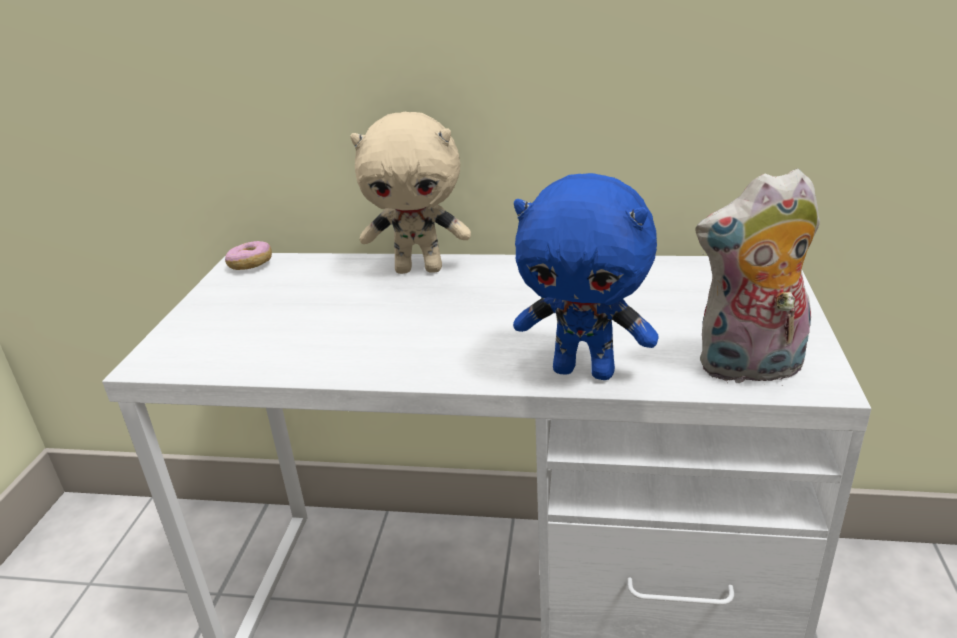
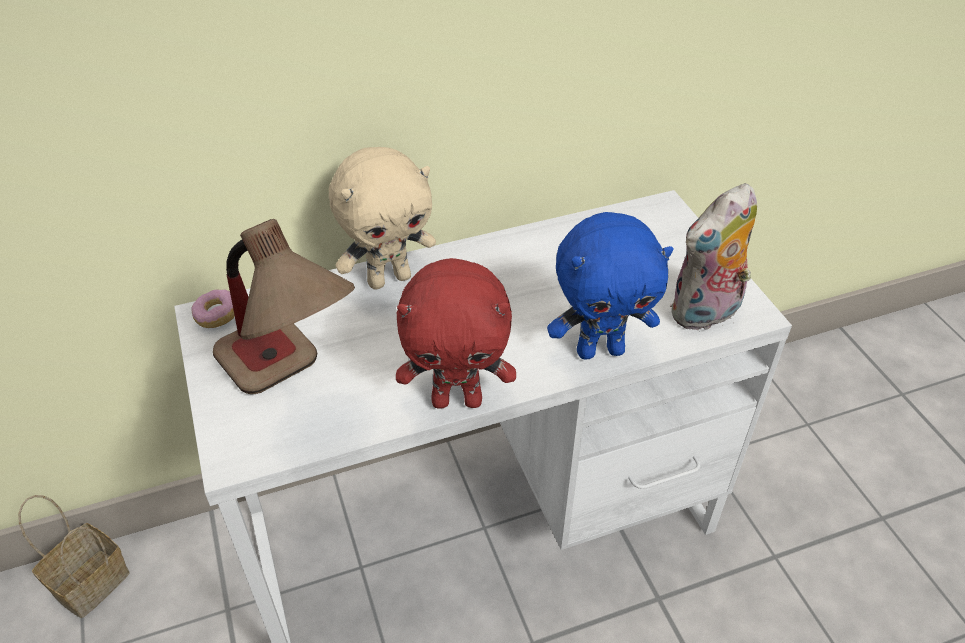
camera: 30 degrees left, 15 degrees up
none -> basket [18,495,130,618]
none -> table lamp [213,219,355,394]
none -> red plush toy [396,258,516,409]

